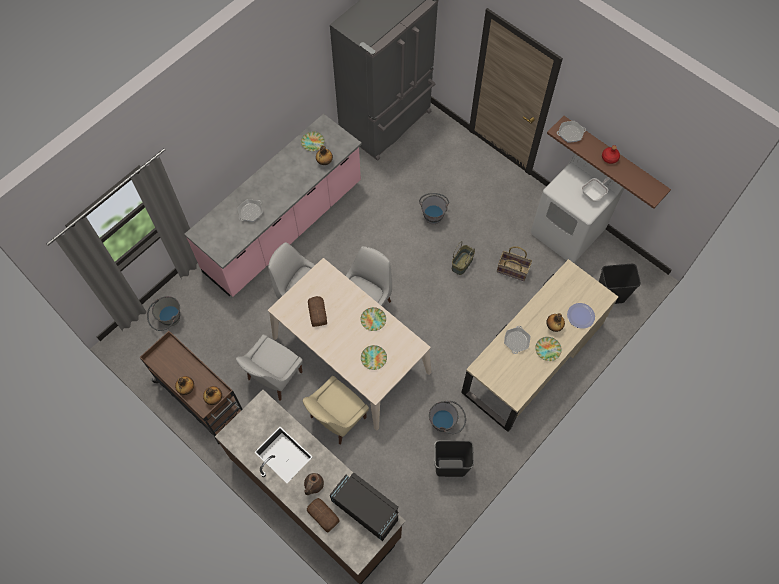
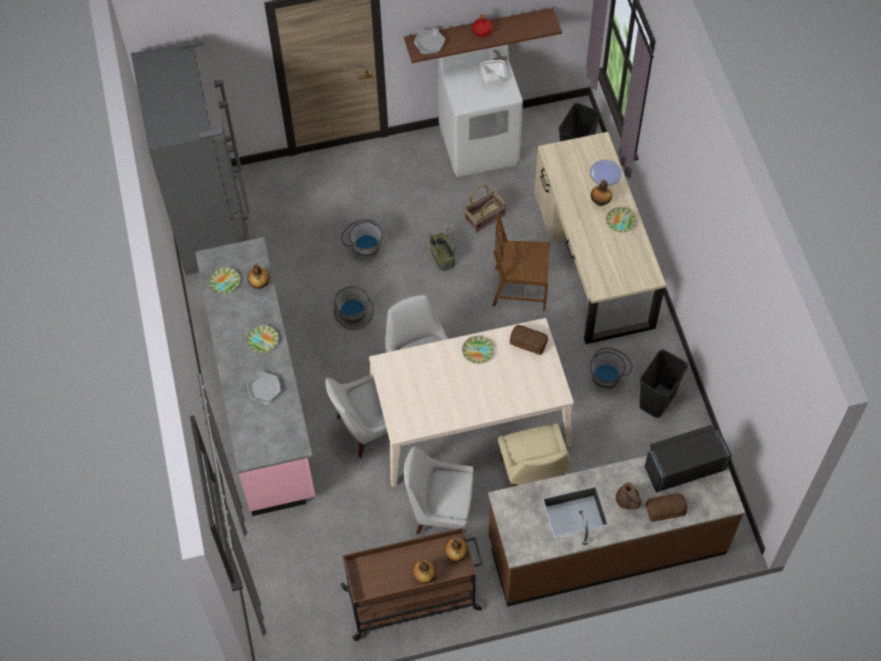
camera: 55 degrees left, 5 degrees down
grey bucket [147,296,180,331] -> grey bucket moved to [334,286,374,330]
white chair [236,335,303,401] -> white chair turned 120 degrees clockwise [404,447,474,534]
bread [308,296,327,327] -> bread moved to [510,325,548,355]
plate [361,345,387,370] -> plate moved to [247,325,279,353]
frying pan [504,326,530,354] -> none
none -> brown chair [493,212,550,311]

